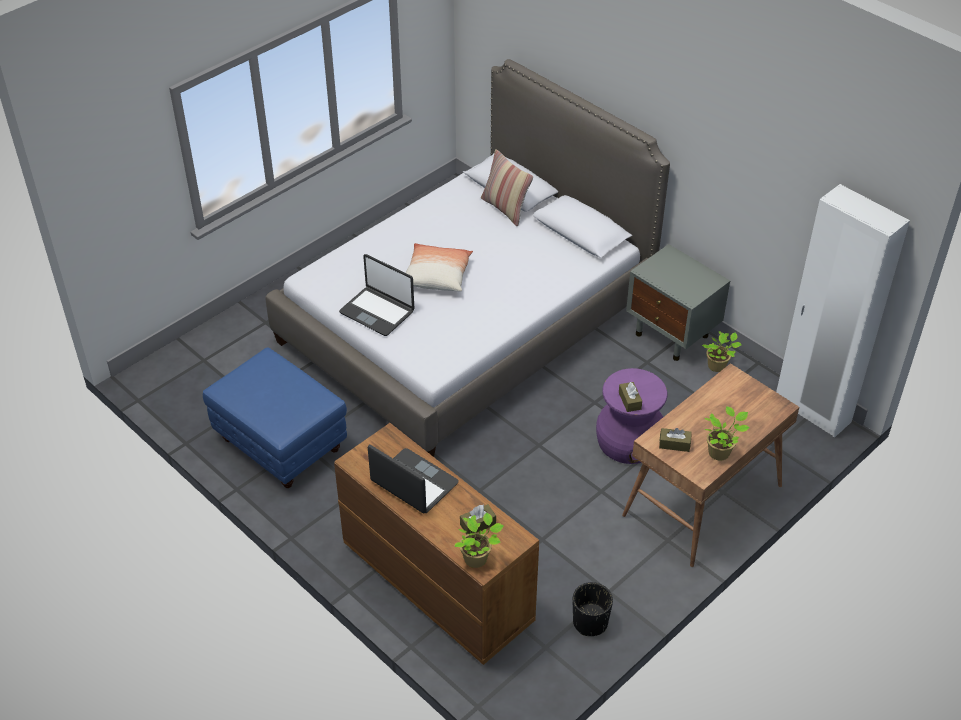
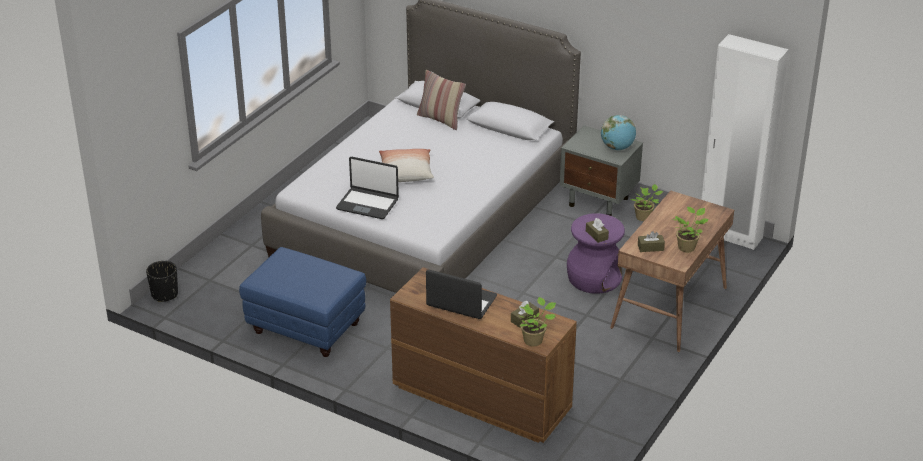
camera: 15 degrees left, 10 degrees down
black planter [573,582,613,636] -> black planter moved to [146,261,178,302]
none -> globe [601,115,636,150]

